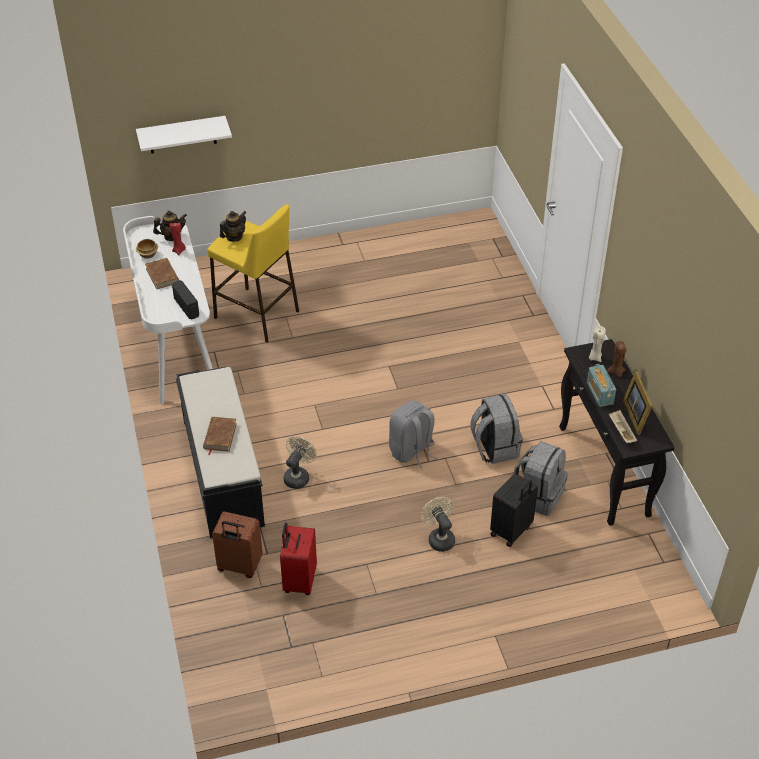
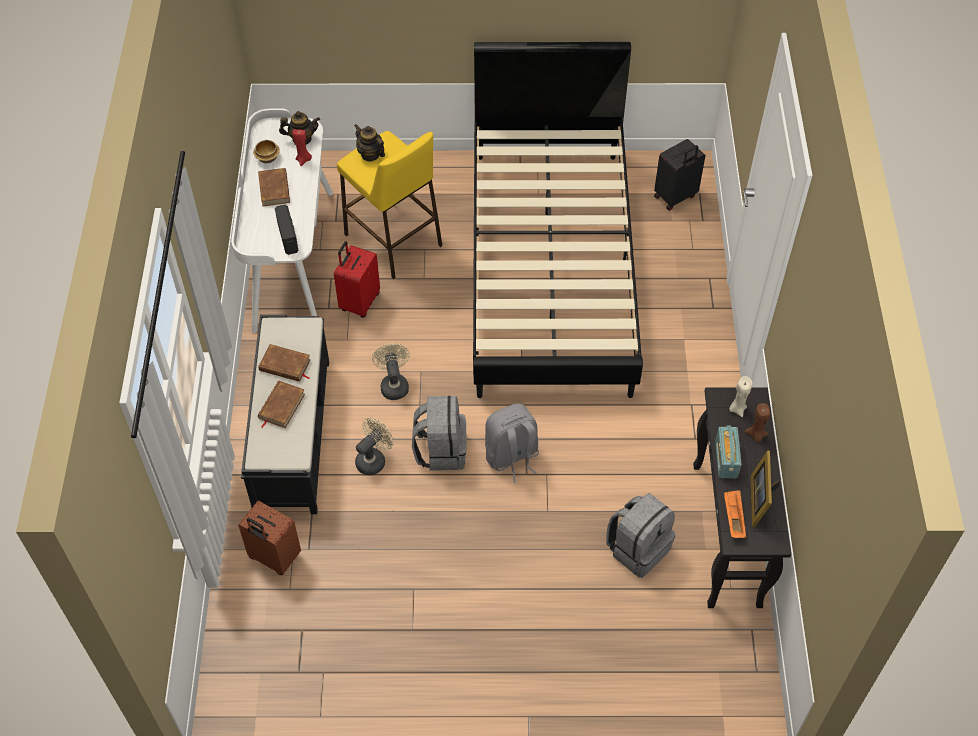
camera: 15 degrees right, 10 degrees up
white shelf [136,116,232,154] -> none
teapot [220,211,246,242] -> teapot turned 105 degrees counterclockwise [354,124,385,161]
red suitcase [280,523,317,595] -> red suitcase moved to [334,241,380,318]
beige fan [421,497,455,552] -> beige fan moved to [372,343,410,400]
grey backpack [470,394,523,464] -> grey backpack moved to [412,396,467,471]
black suitcase [490,473,538,547] -> black suitcase moved to [654,139,705,211]
beige tray [609,410,637,443] -> orange tray [724,490,746,538]
none -> brown book [258,344,311,382]
none -> black bed [473,42,643,398]

